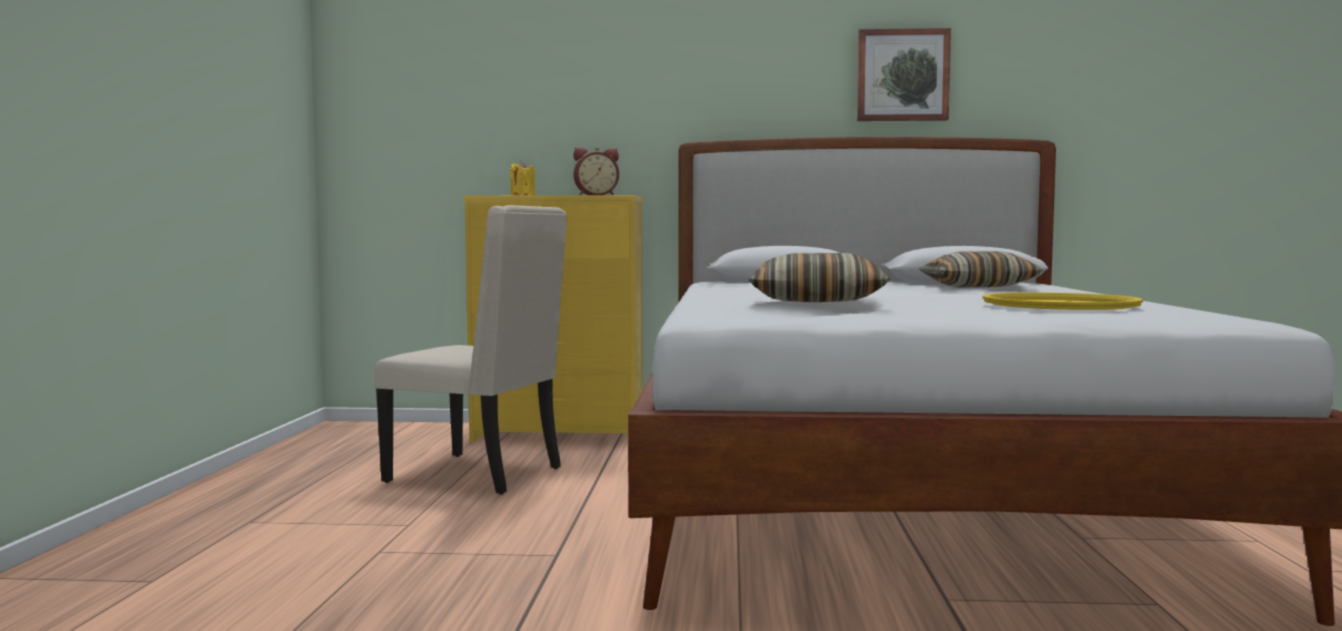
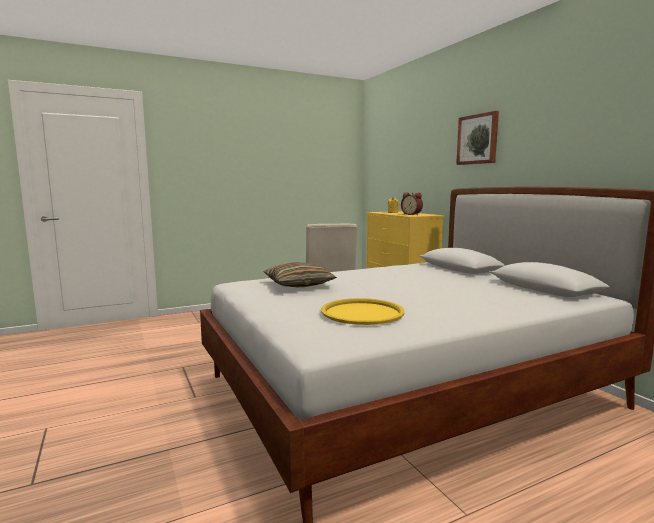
camera: 60 degrees right, 5 degrees up
picture [857,28,951,121] -> picture moved to [456,111,499,165]
pillow [919,251,1043,287] -> none

